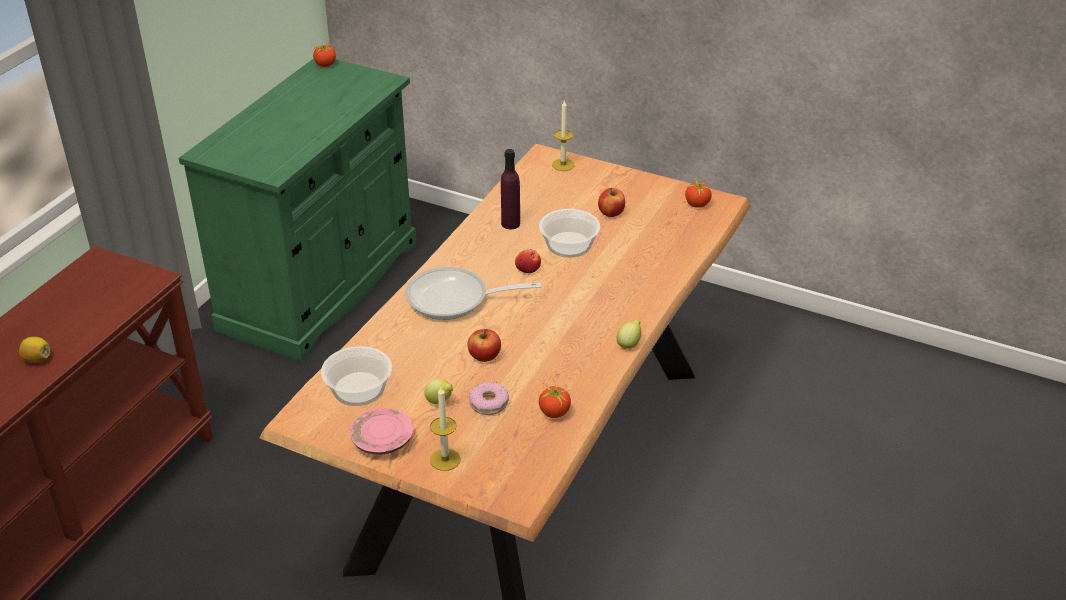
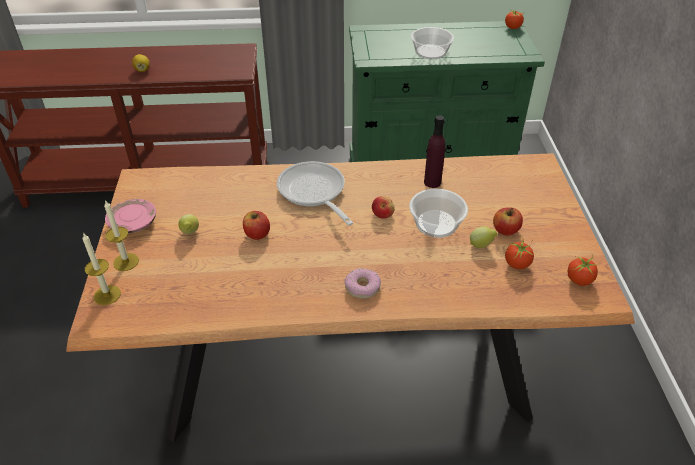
camera: 60 degrees right, 5 degrees up
bowl [321,346,392,406] -> bowl moved to [411,27,454,59]
donut [469,382,509,415] -> donut moved to [344,268,381,299]
tomato [539,378,571,418] -> tomato moved to [505,236,534,269]
candle [552,101,575,171] -> candle moved to [82,234,121,305]
lemon [617,320,641,350] -> lemon moved to [470,226,498,248]

